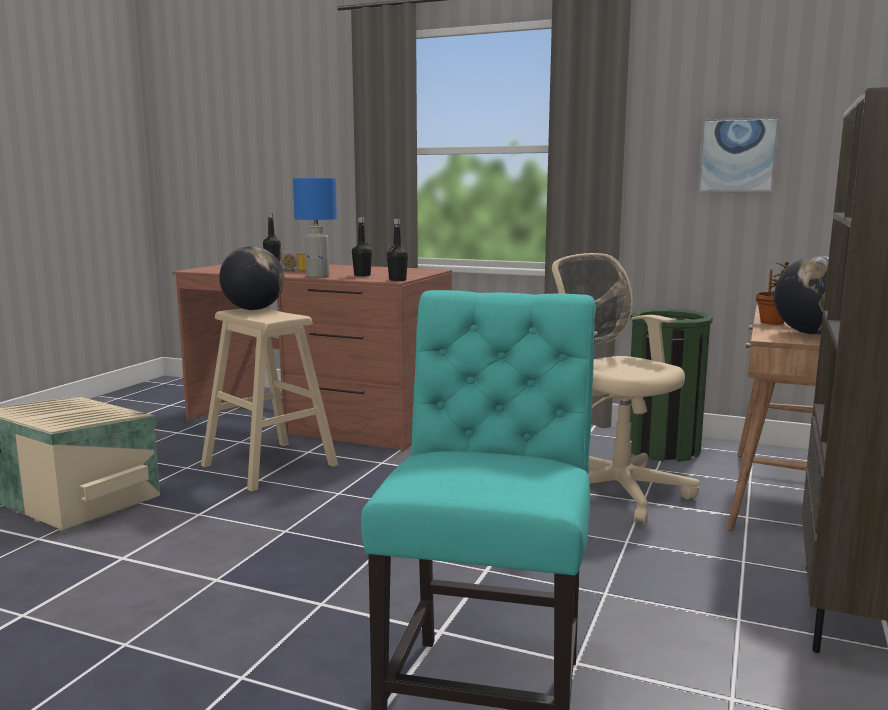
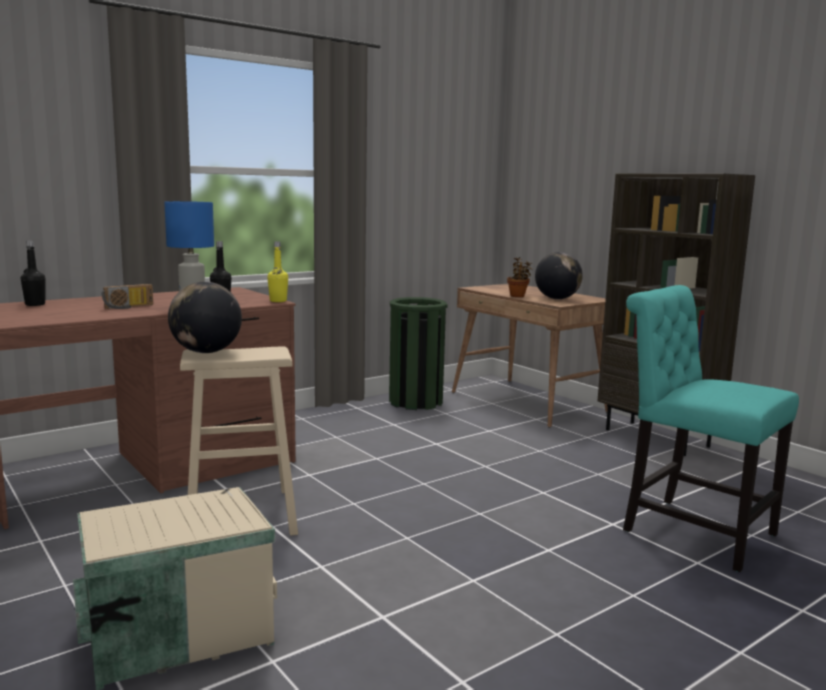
camera: 60 degrees left, 0 degrees up
black bottle [387,219,408,281] -> yellow bottle [267,242,288,302]
beige office chair [552,253,700,525] -> none
picture [698,117,780,192] -> none

